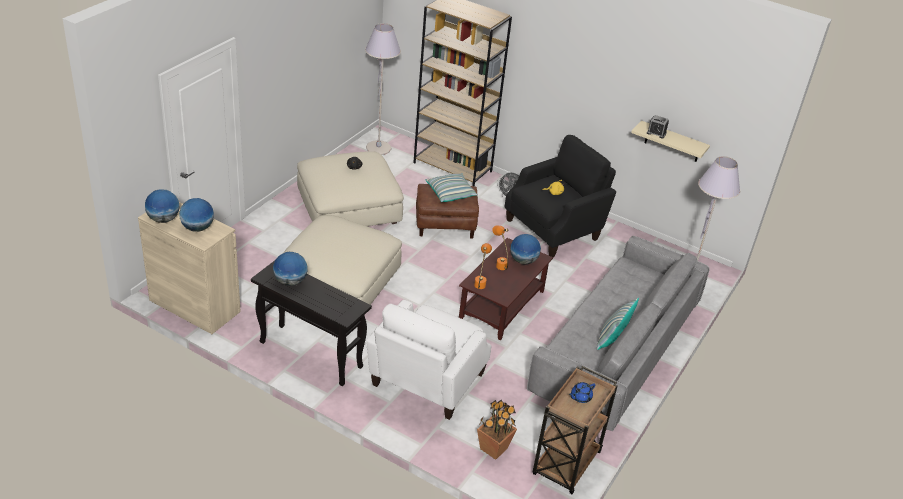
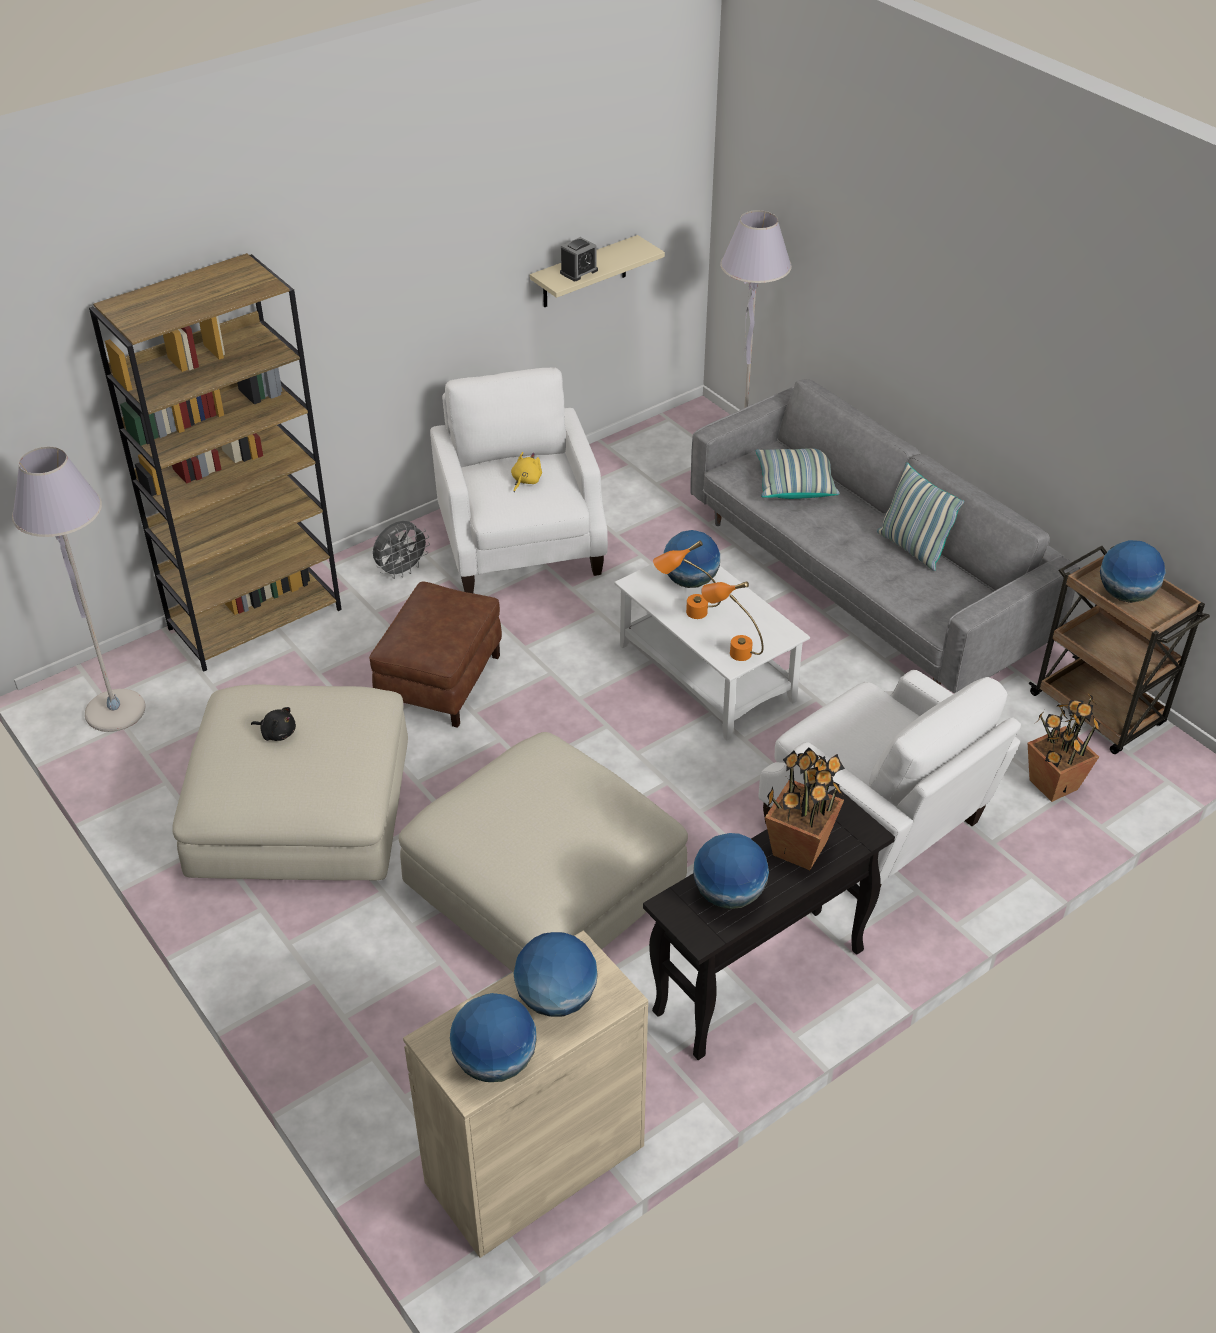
camera: 65 degrees left, 5 degrees up
pillow [426,173,478,202] -> pillow moved to [755,449,840,499]
brown coffee table [459,238,553,340] -> white coffee table [614,563,810,740]
black armchair [505,135,616,257] -> white armchair [430,367,608,593]
blue teapot [569,382,596,403] -> globe [1100,540,1165,603]
none -> potted plant [765,747,845,870]

